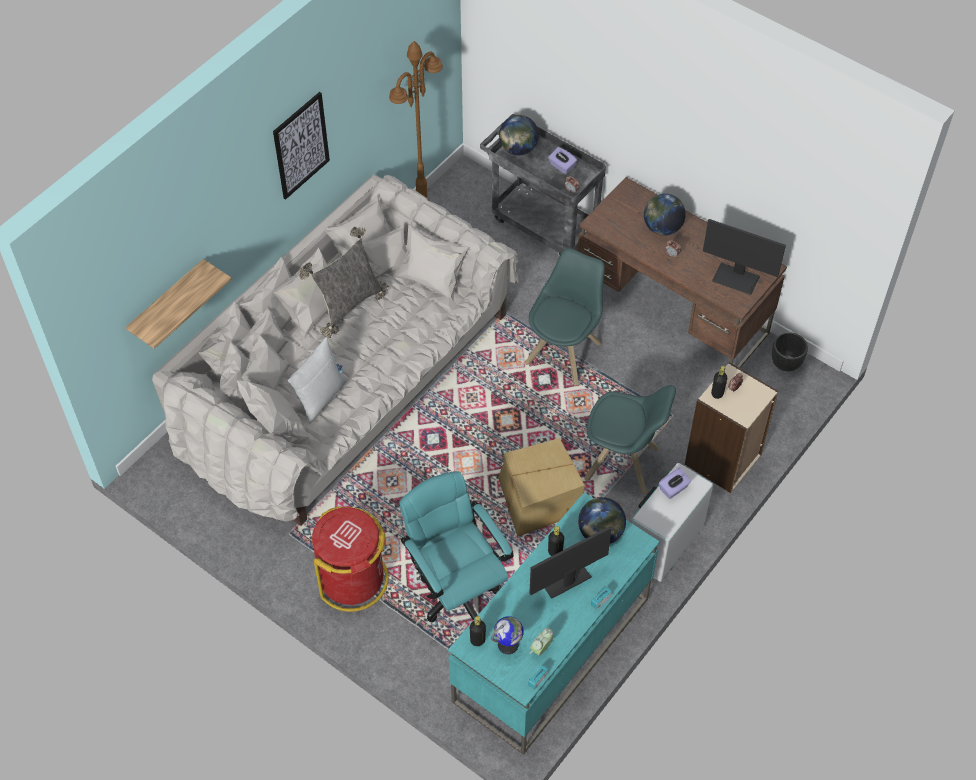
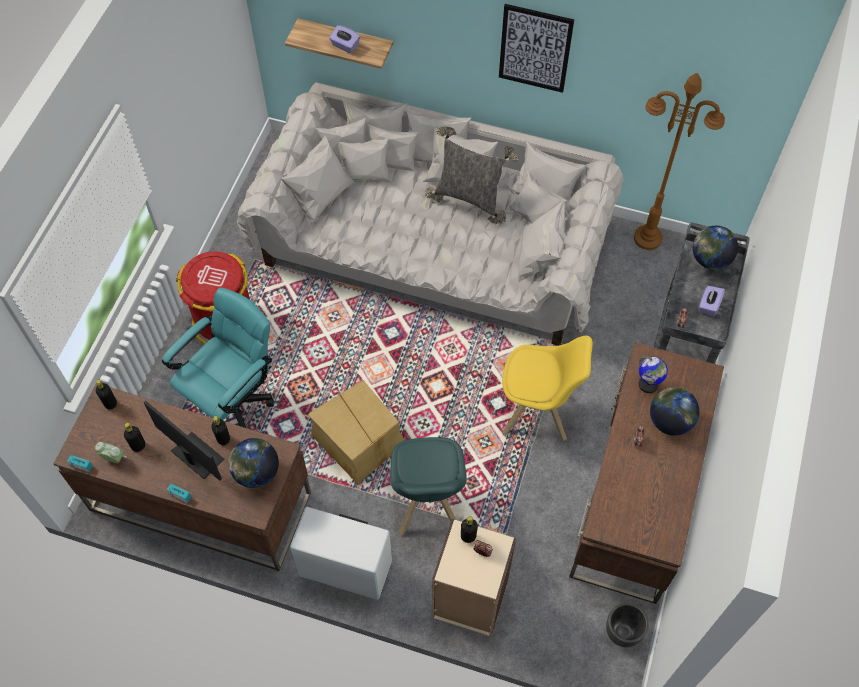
camera: 70 degrees right, 5 degrees up
grey pillow [288,337,347,423] -> none
turquoise desk [448,493,660,755] -> brown desk [54,384,311,571]
globe [491,616,524,654] -> globe moved to [639,356,668,393]
turquoise chair [525,248,605,386] -> yellow chair [502,336,593,441]
purple tissue box [659,468,691,499] -> purple tissue box moved to [329,25,360,53]
monitor [703,219,786,295] -> none
none -> black bottle [124,423,145,452]

